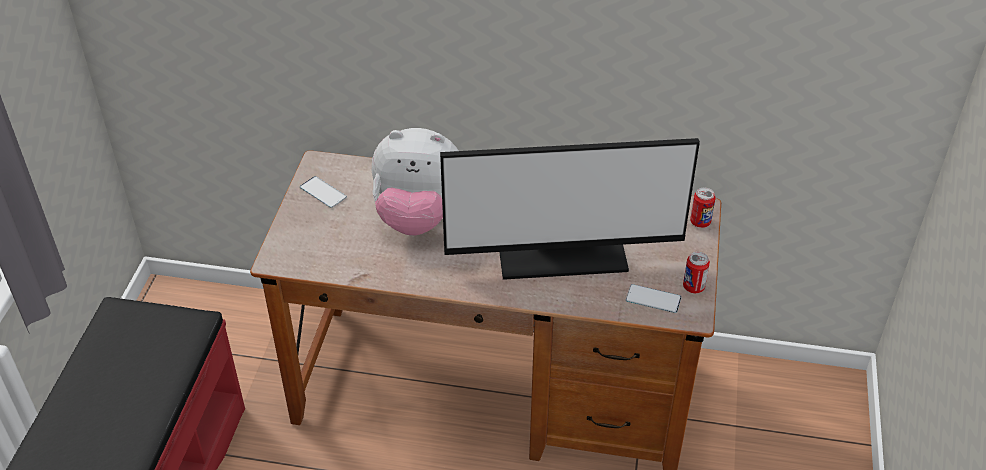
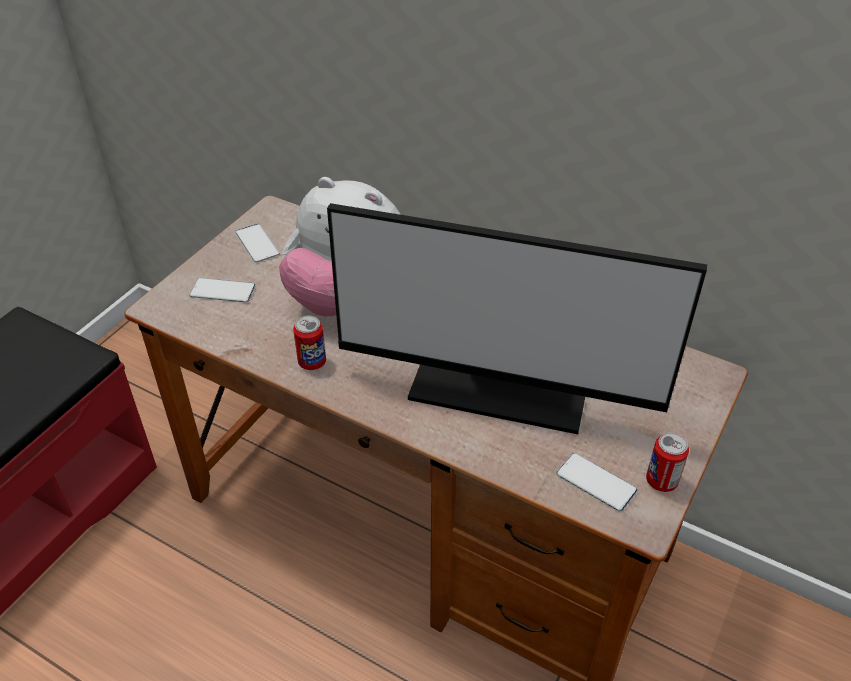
camera: 20 degrees right, 0 degrees up
can [690,188,716,228] -> can moved to [293,316,326,370]
none -> phone [189,278,256,302]

